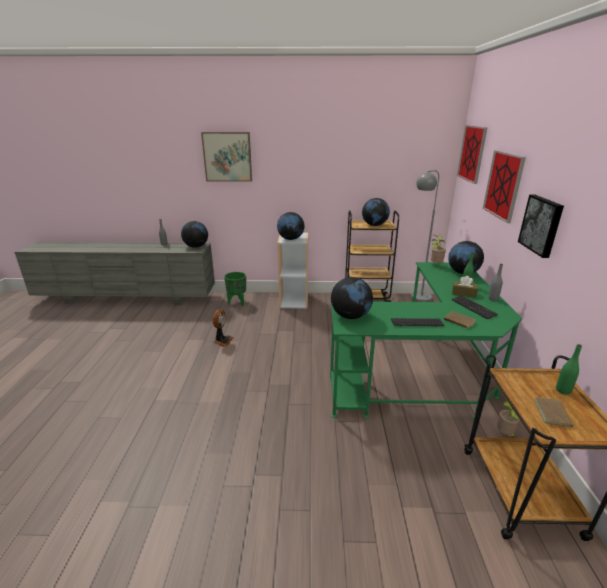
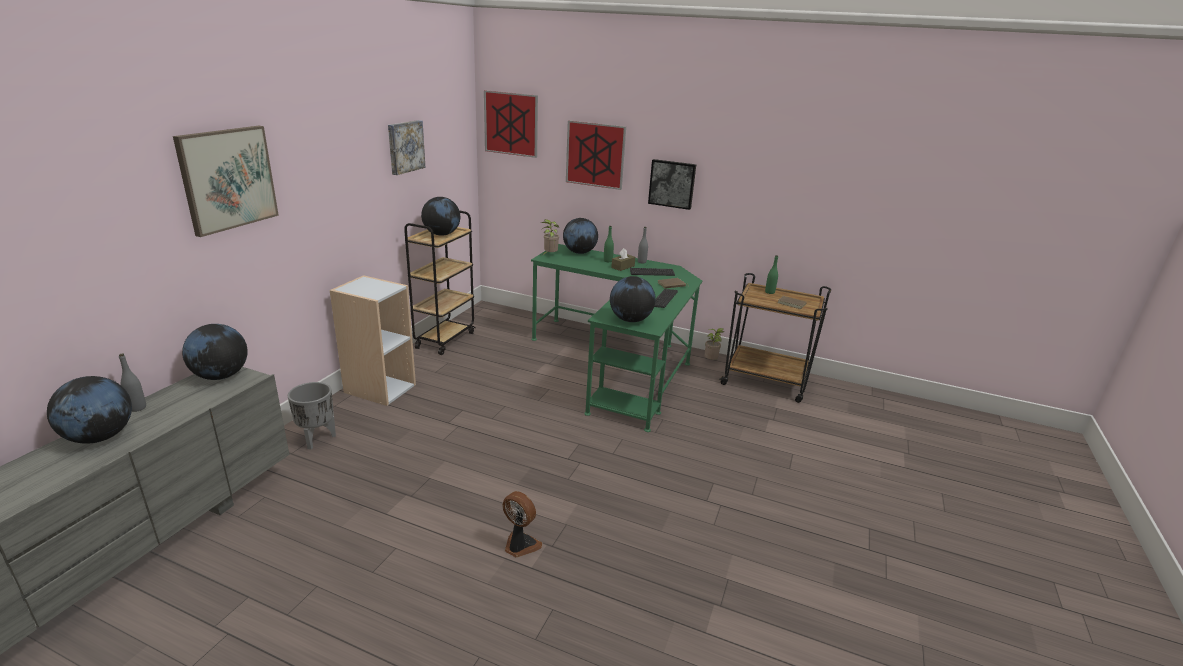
camera: 70 degrees left, 0 degrees up
fan [213,310,233,347] -> fan moved to [503,491,542,558]
green planter [224,272,246,306] -> grey planter [288,382,336,450]
globe [277,212,304,240] -> globe moved to [47,376,132,444]
grey floor lamp [411,170,439,302] -> none
none -> picture [388,120,426,175]

